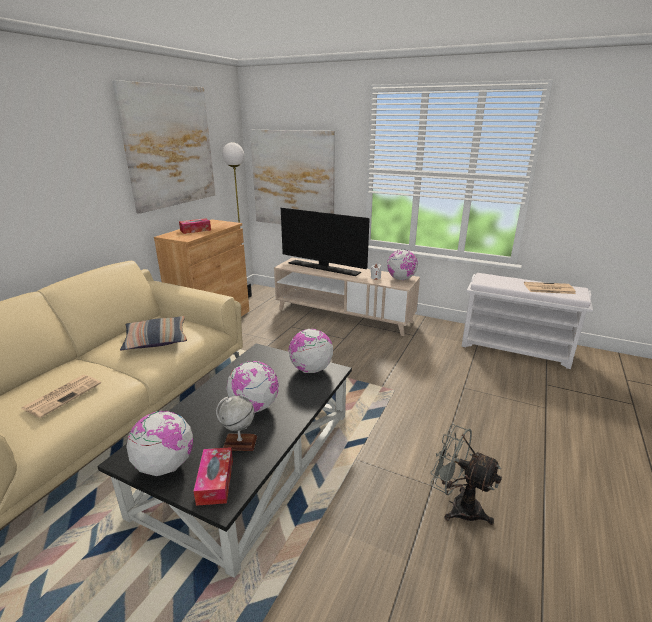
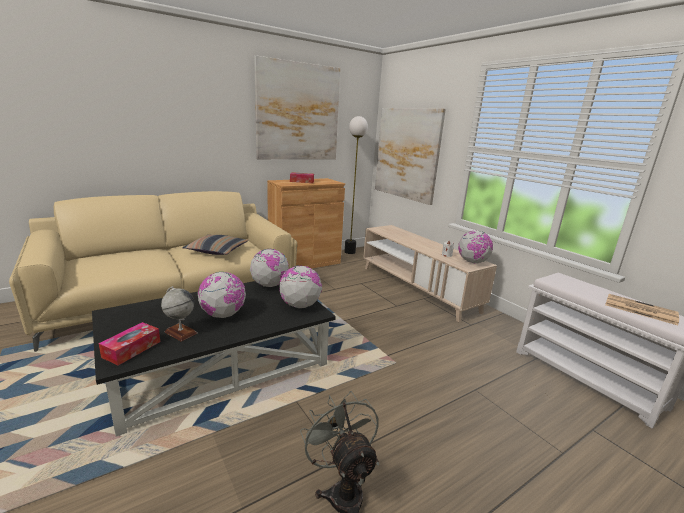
camera: 30 degrees right, 5 degrees down
newspaper [21,375,101,418] -> none
globe [126,411,193,476] -> globe moved to [250,249,288,287]
television [281,208,370,276] -> none

